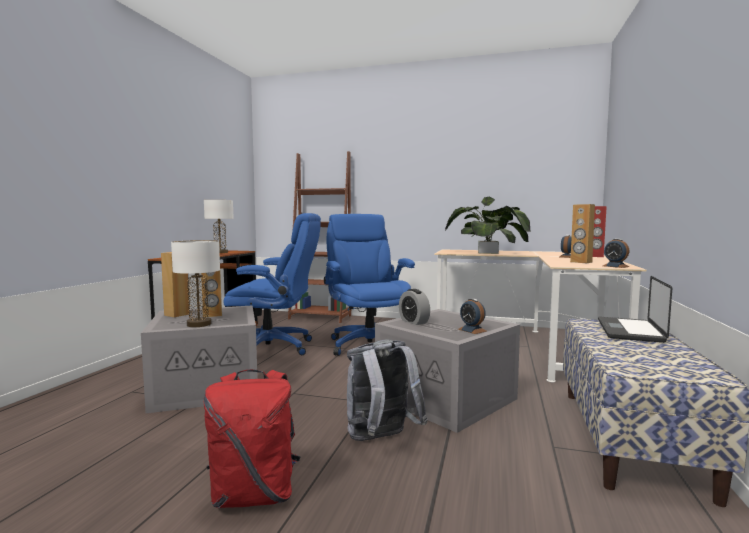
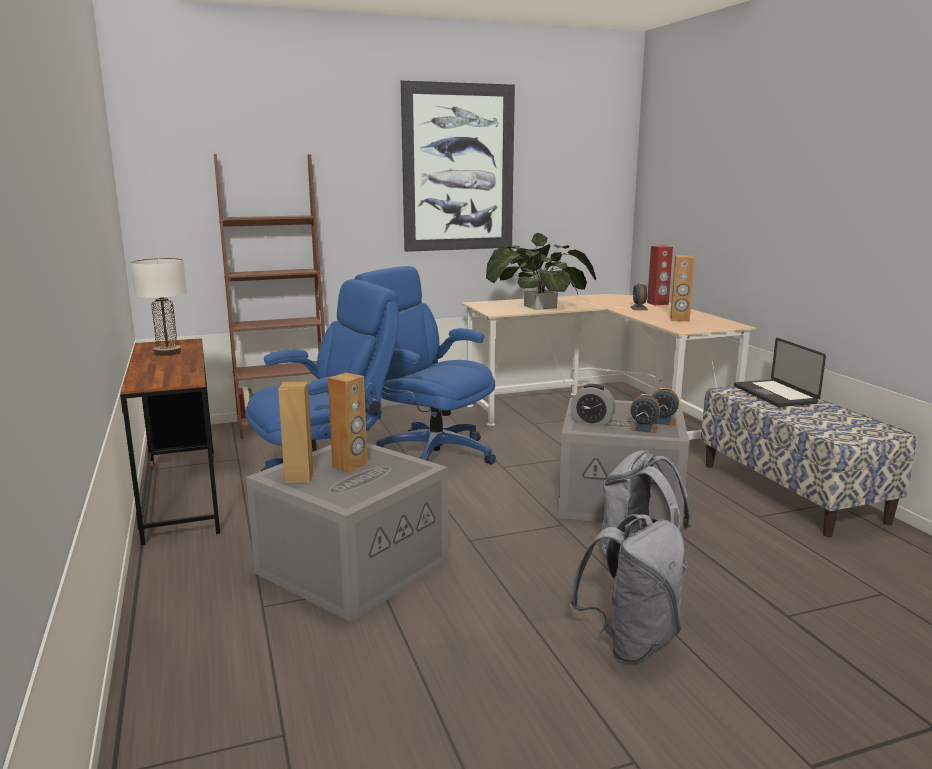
camera: 35 degrees left, 10 degrees up
table lamp [171,240,220,327] -> none
red backpack [203,370,301,508] -> grey backpack [569,514,688,662]
alarm clock [603,239,630,268] -> alarm clock moved to [630,394,661,433]
none -> picture [401,81,515,252]

